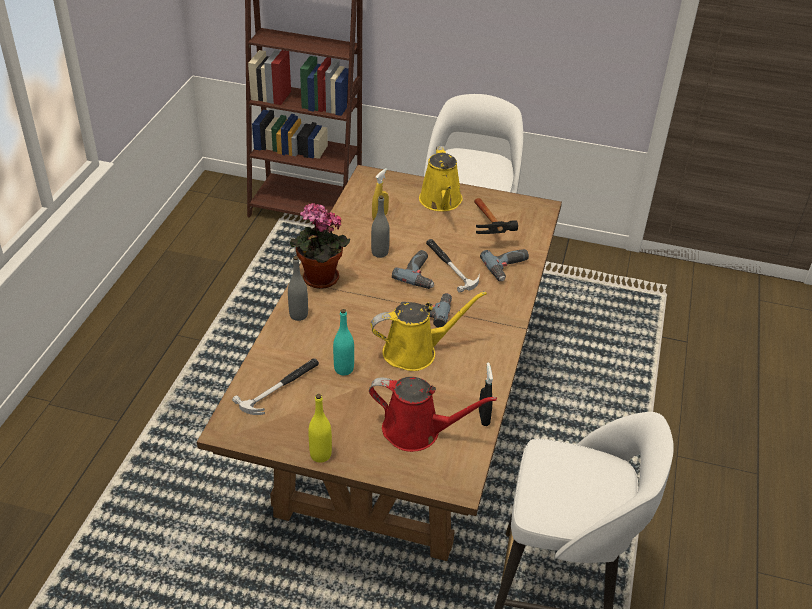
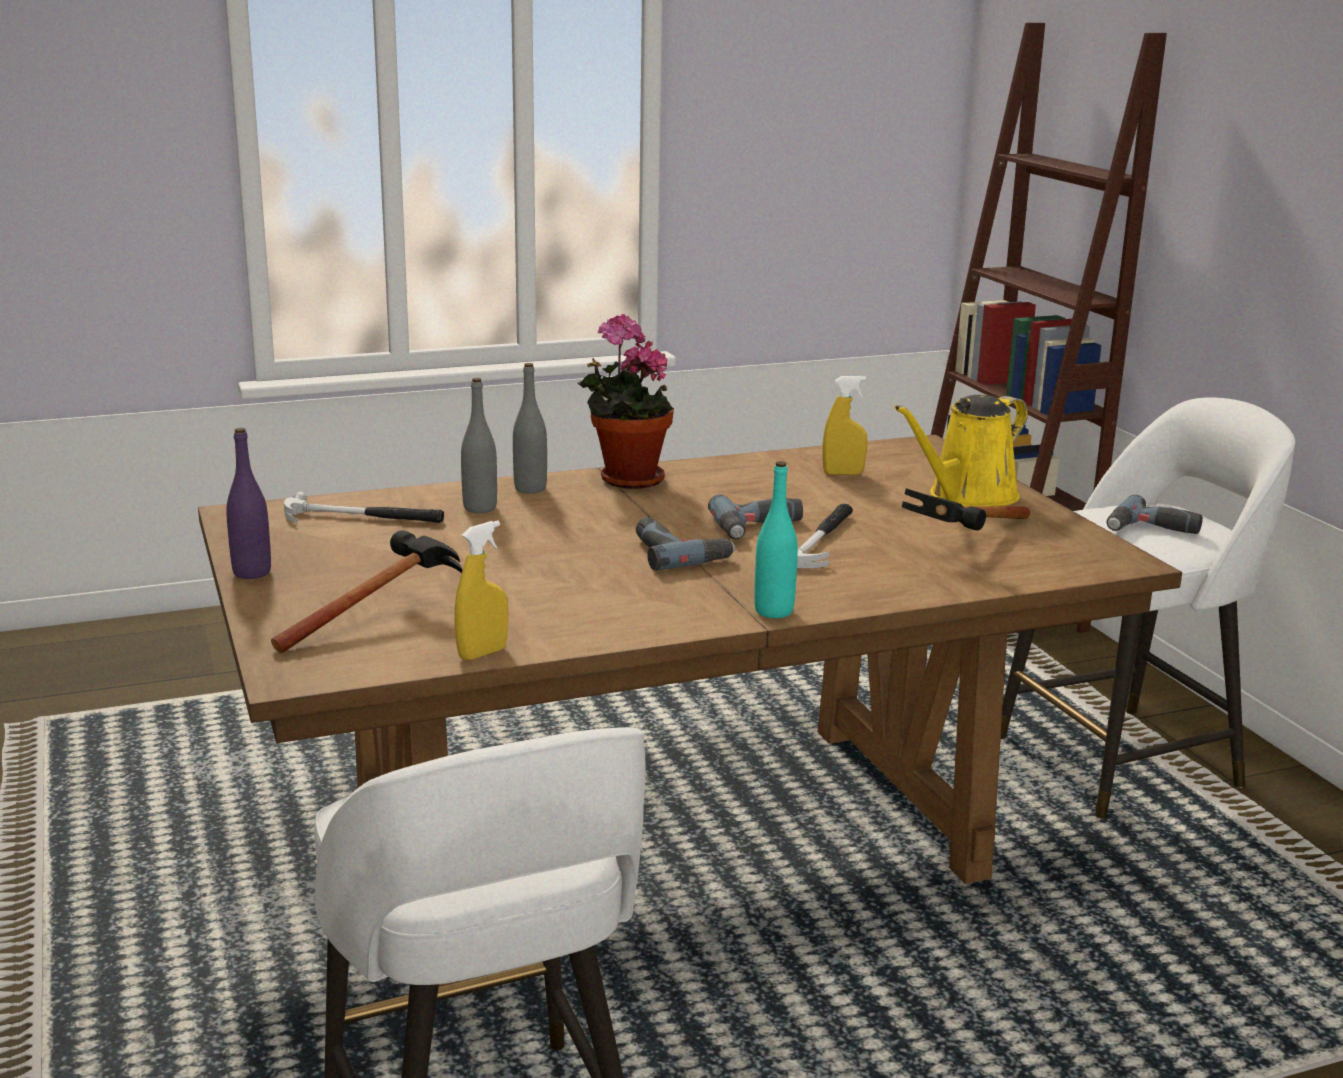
camera: 55 degrees right, 20 degrees down
yellow bottle [308,394,332,463] -> purple bottle [226,428,271,579]
turquoise bottle [333,309,354,375] -> turquoise bottle moved to [754,461,798,618]
red watering can [369,377,497,452] -> hammer [271,530,462,653]
grey bottle [371,195,390,258] -> grey bottle moved to [461,378,497,513]
yellow watering can [371,291,487,371] -> none
black spray bottle [479,362,493,426] -> yellow spray bottle [455,520,508,660]
power drill [480,249,529,281] -> power drill moved to [1107,495,1203,534]

